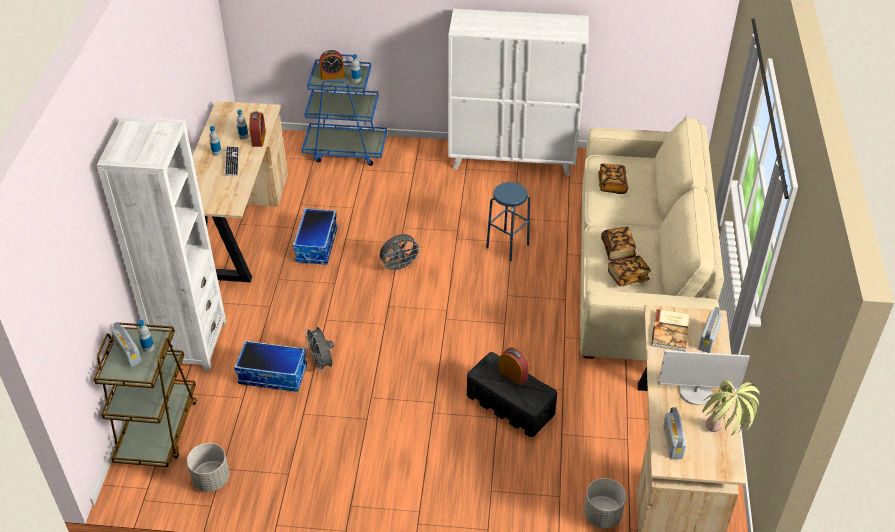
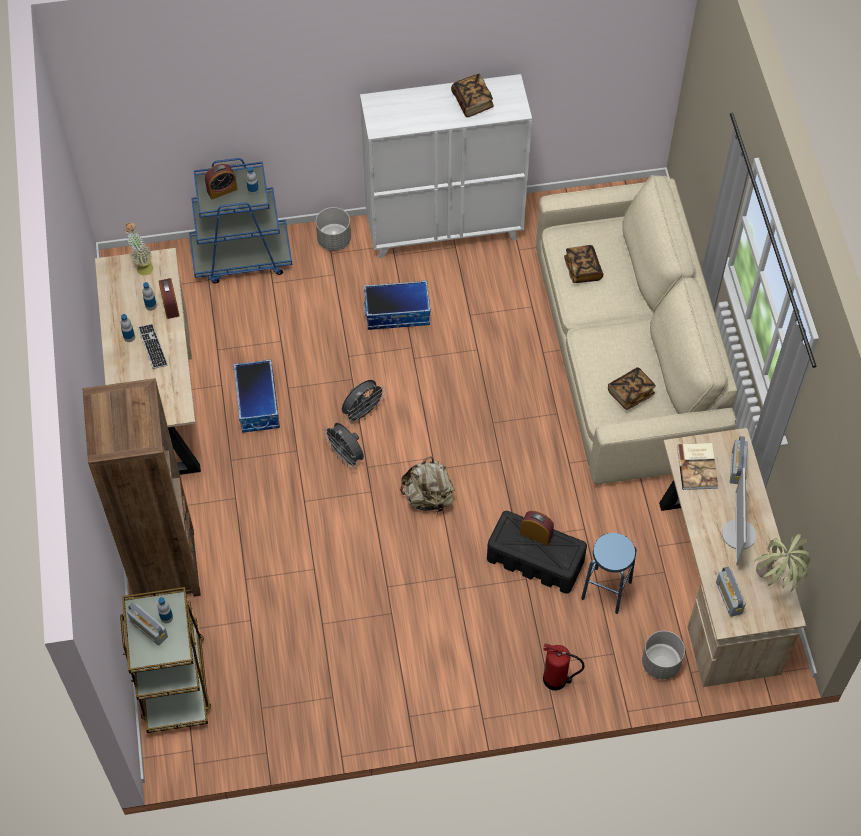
camera: 15 degrees left, 15 degrees up
white bookcase [97,117,226,371] -> brown bookcase [83,378,201,597]
grey planter [187,443,229,492] -> grey planter moved to [316,207,351,251]
storage box [234,340,307,392] -> storage box moved to [364,280,431,330]
grey fan [304,327,334,373] -> grey fan moved to [323,423,364,469]
blue stool [486,182,530,261] -> blue stool moved to [581,533,637,614]
book [601,227,636,261] -> book moved to [451,74,494,117]
monitor [658,350,750,405] -> monitor turned 105 degrees clockwise [722,468,757,565]
none -> potted plant [124,222,153,275]
none -> beige backpack [400,456,455,514]
none -> fire extinguisher [543,643,585,691]

